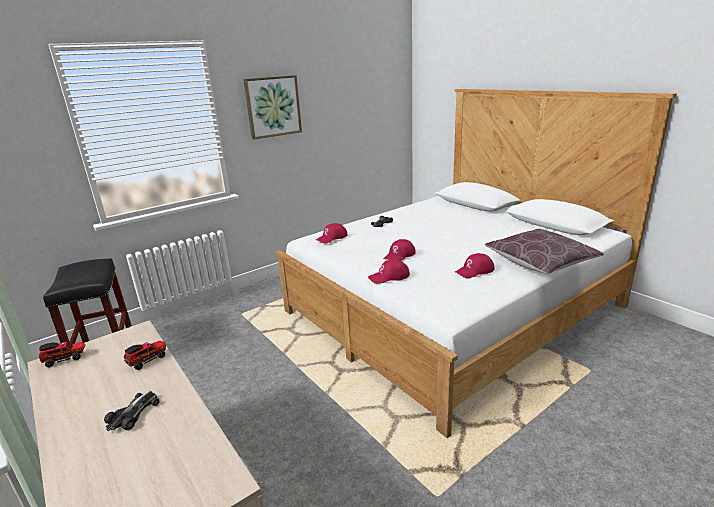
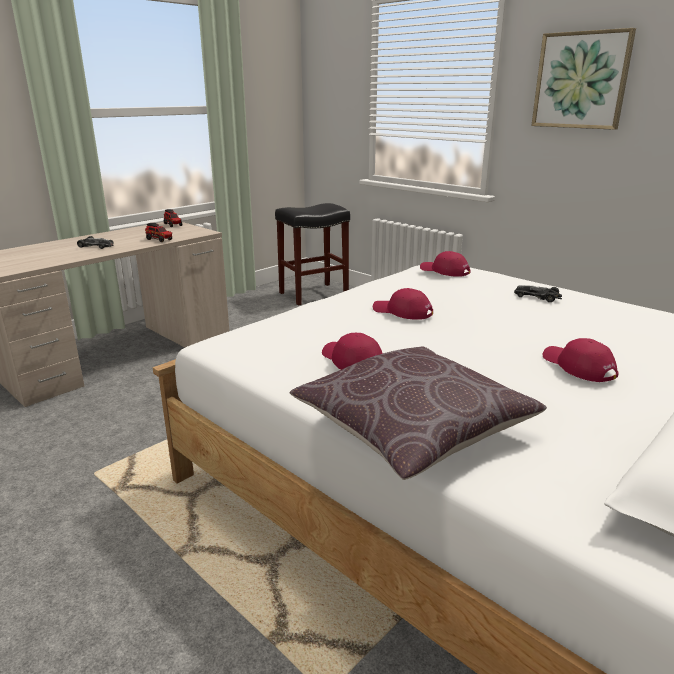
camera: 80 degrees right, 0 degrees up
red cap [368,259,410,284] -> red cap moved to [543,338,619,382]

